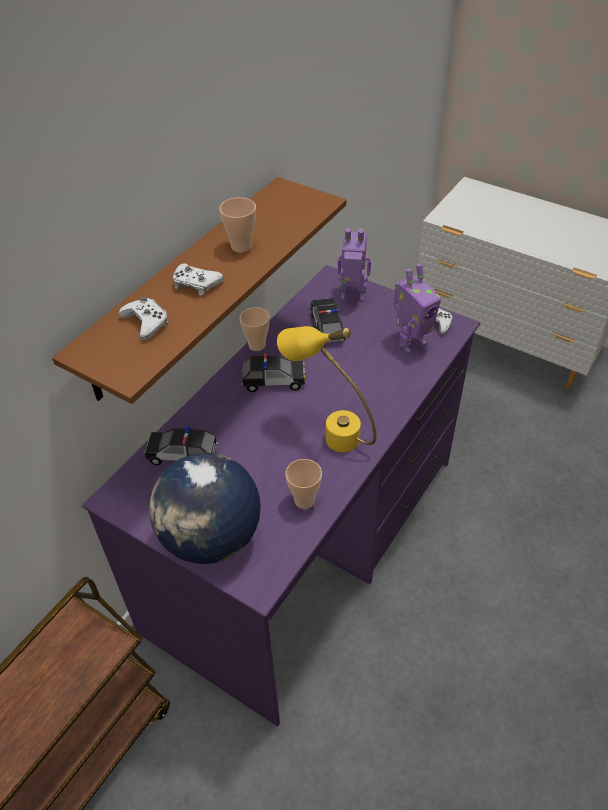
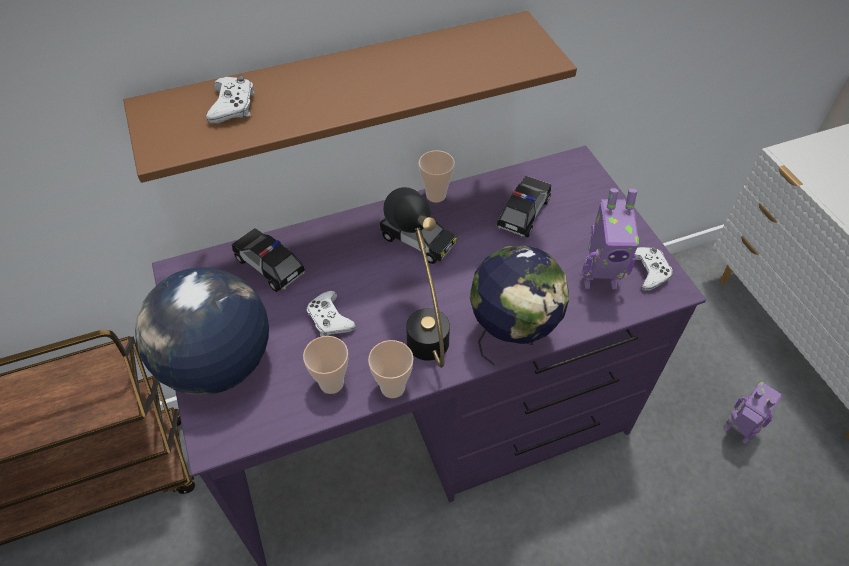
camera: 35 degrees right, 5 degrees up
white game controller [173,263,224,296] -> white game controller moved to [307,291,356,336]
cup [219,197,256,253] -> cup moved to [368,340,414,398]
yellow table lamp [277,326,376,452] -> black table lamp [383,187,450,368]
toy robot [338,228,371,301] -> toy robot moved to [724,382,782,444]
none -> globe [470,246,569,365]

